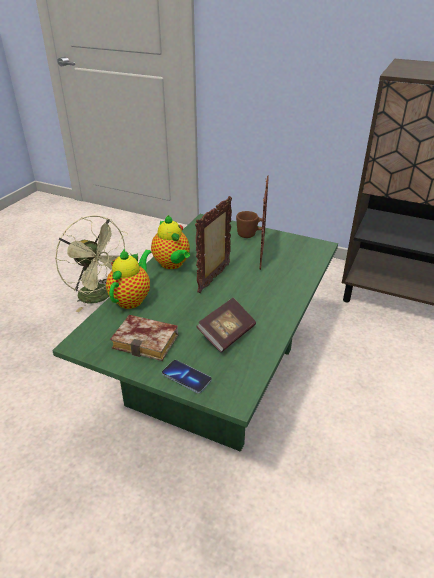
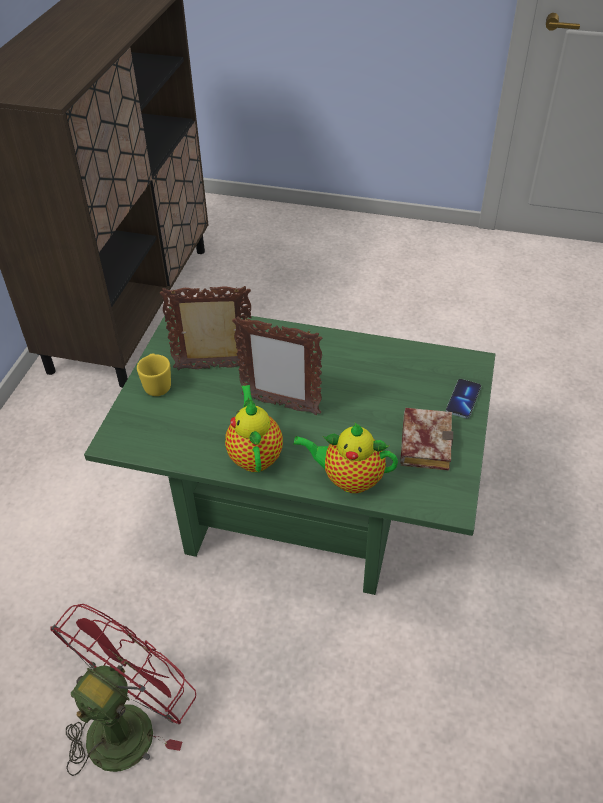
camera: 100 degrees left, 10 degrees up
green fan [55,215,132,312] -> red fan [51,604,196,776]
teapot [151,215,190,269] -> teapot turned 60 degrees counterclockwise [225,385,283,472]
book [196,298,256,353] -> none
brown mug [236,211,262,238] -> yellow mug [137,353,171,396]

